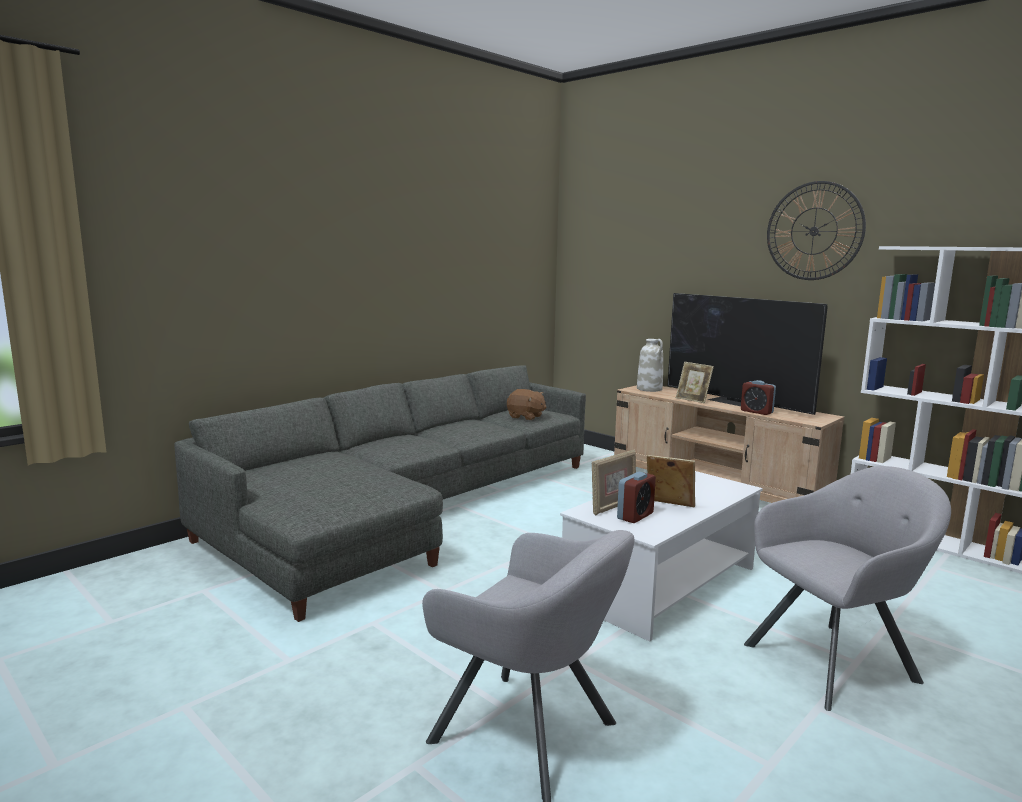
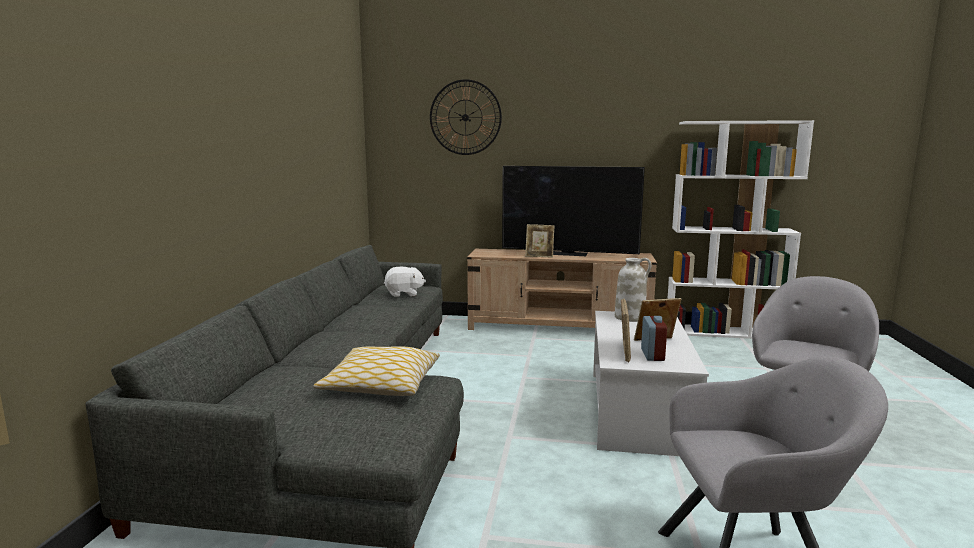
camera: 35 degrees left, 0 degrees up
brown plush toy [507,389,547,420] -> white plush toy [384,267,426,297]
white vase [637,339,663,392] -> white vase moved to [615,258,651,322]
alarm clock [741,380,776,415] -> none
wall clock [767,181,866,280] -> wall clock moved to [430,79,502,155]
none -> pillow [313,346,440,396]

